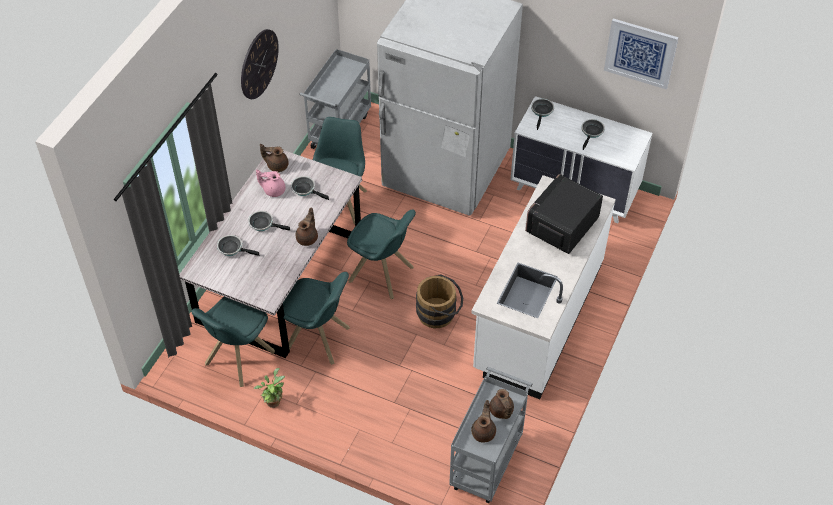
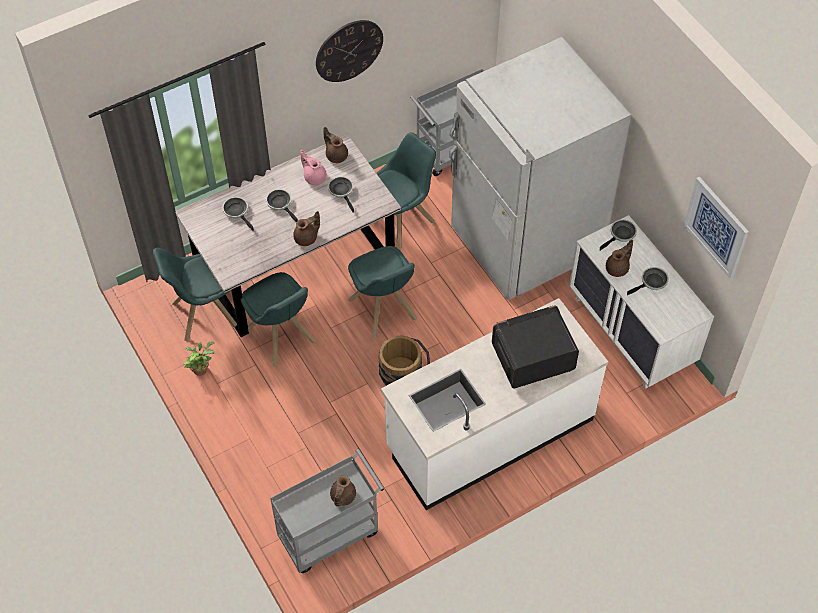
camera: 35 degrees right, 5 degrees up
brown teapot [471,400,496,443] -> brown teapot moved to [606,240,633,277]

